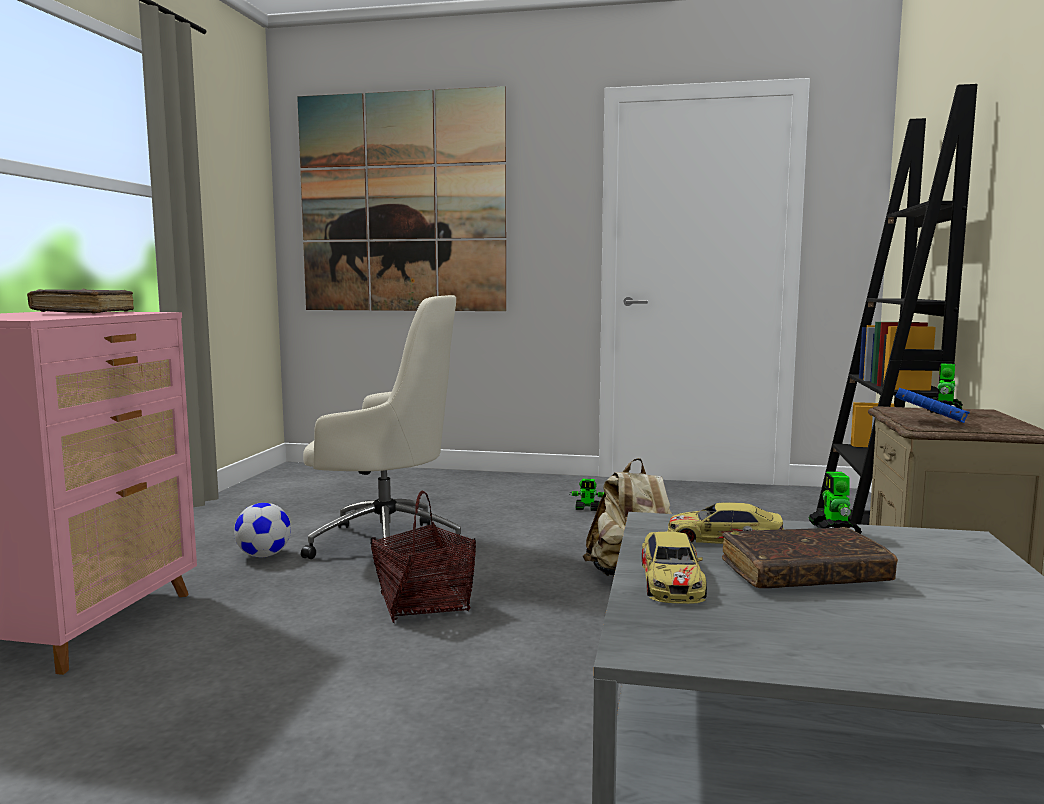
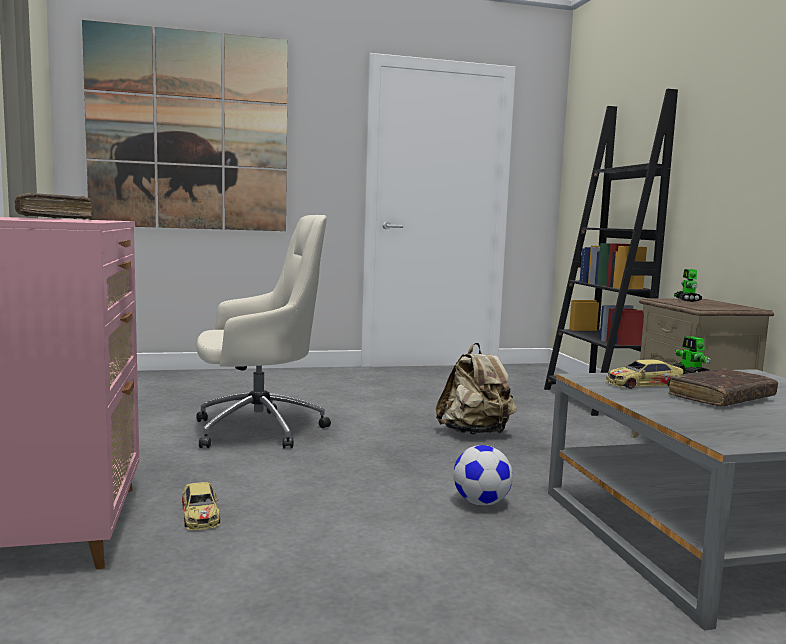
camera: 25 degrees left, 0 degrees up
football [234,503,291,557] -> football moved to [453,445,513,505]
basket [370,491,476,623] -> none
toy robot [570,479,604,511] -> none
toy car [642,532,707,604] -> toy car moved to [182,482,220,530]
blue book [895,388,970,423] -> none

